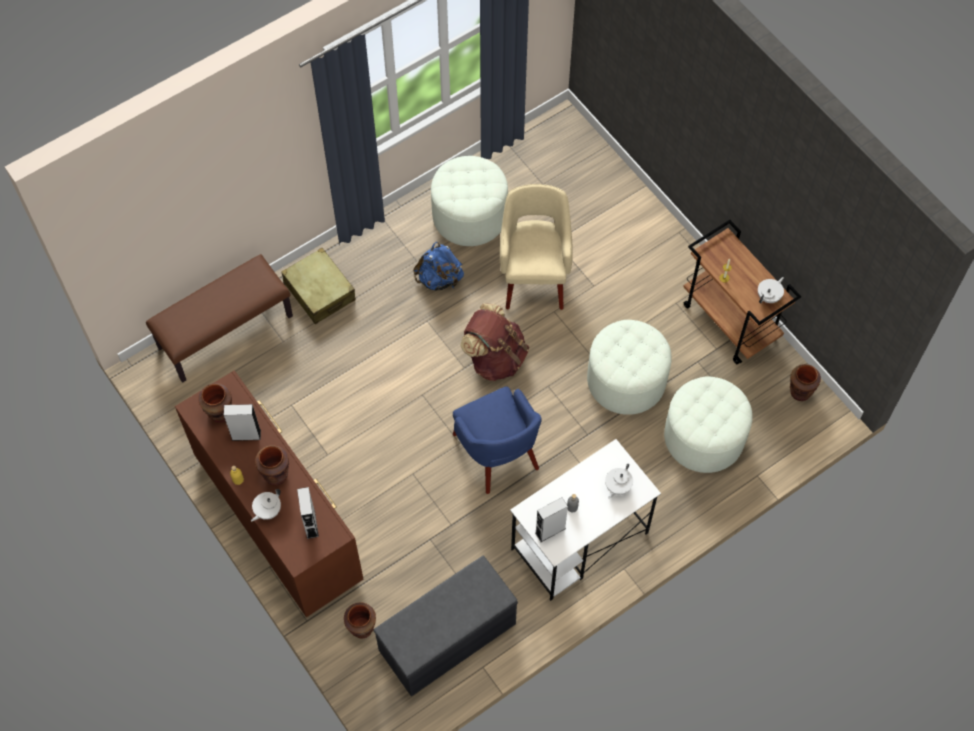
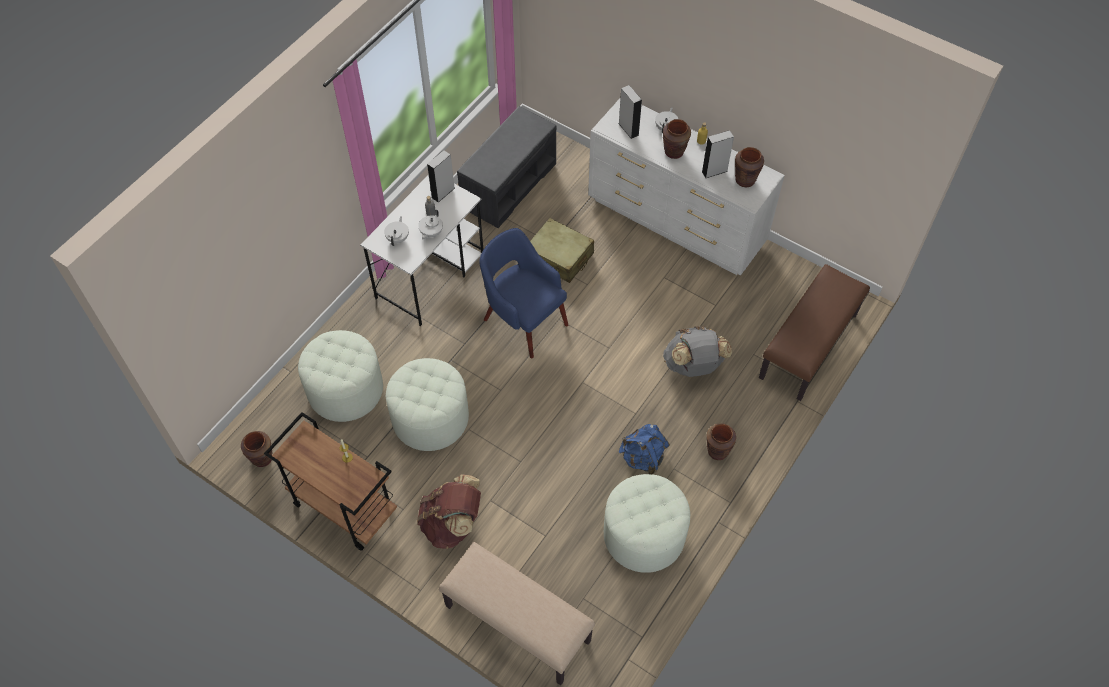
camera: 160 degrees right, 5 degrees down
brown dresser [175,370,363,617] -> white dresser [588,97,785,275]
beige suitcase [281,248,356,324] -> beige suitcase moved to [530,218,594,283]
brown vase [344,603,376,639] -> brown vase moved to [707,423,736,460]
brown backpack [460,303,529,382] -> brown backpack moved to [417,475,481,549]
beige armchair [500,184,573,310] -> none
white teapot [758,277,784,303] -> white teapot moved to [418,210,443,239]
none -> beige bench [439,542,595,685]
none -> grey backpack [663,326,732,377]

